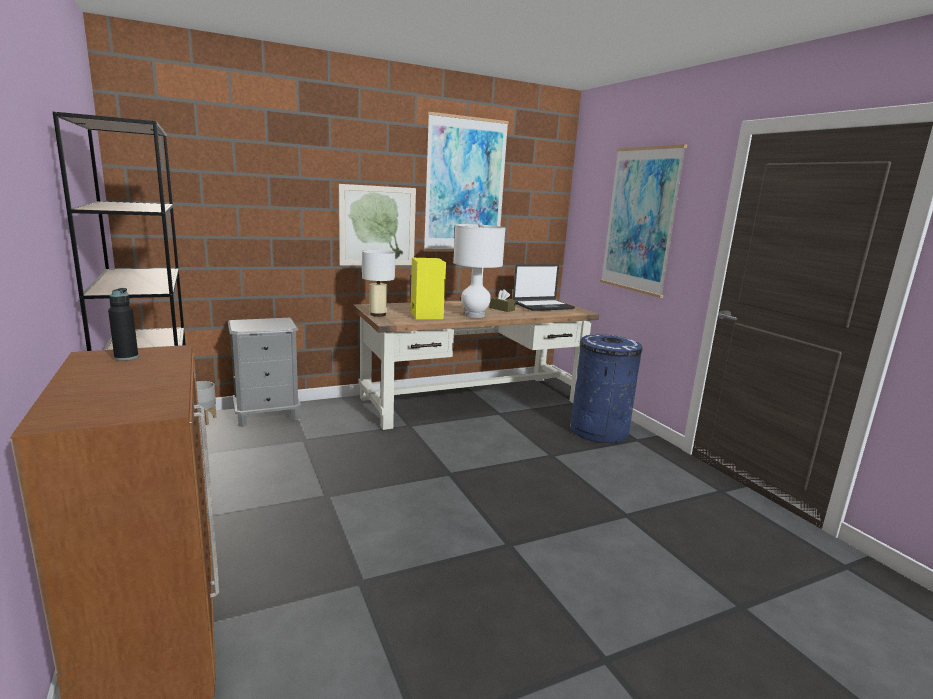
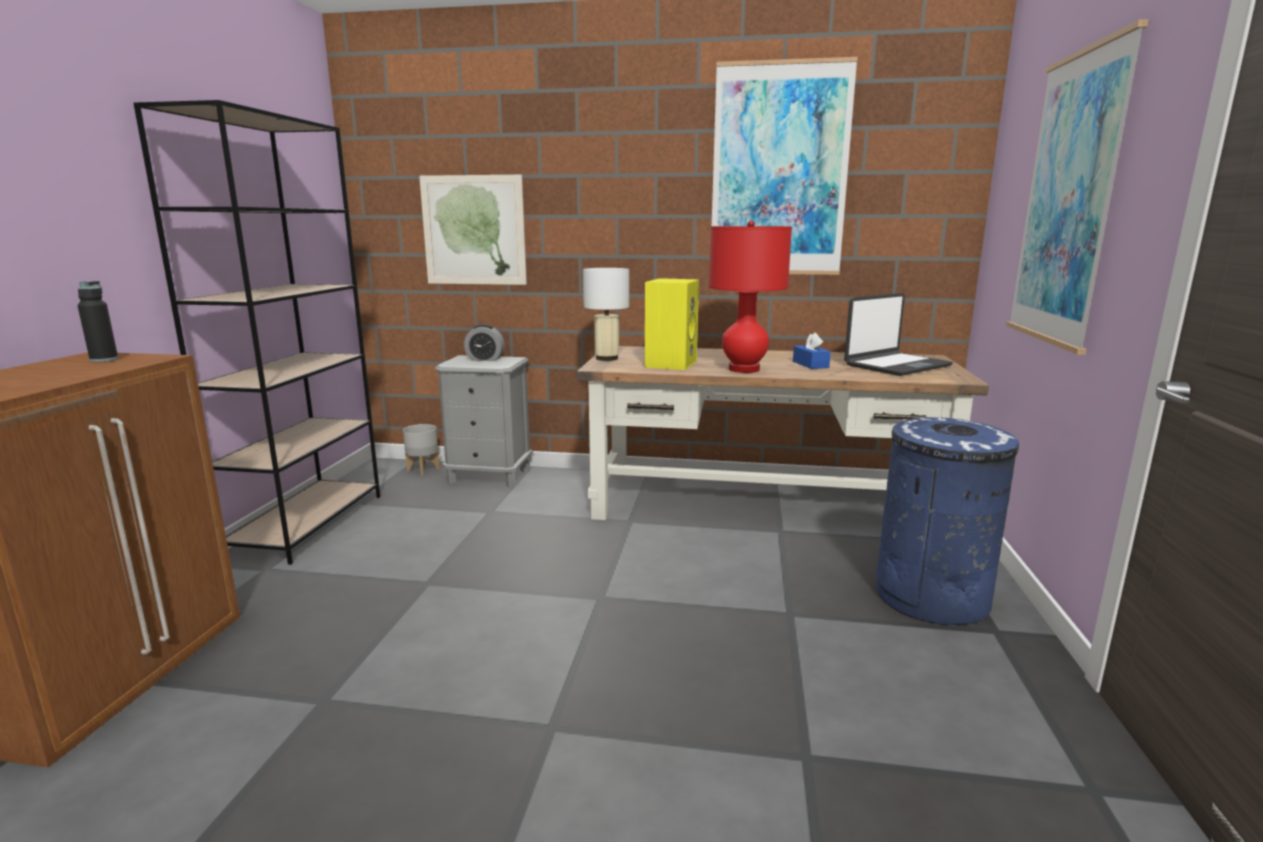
camera: 35 degrees right, 0 degrees up
picture [339,184,416,266] -> picture moved to [419,175,527,285]
white table lamp [453,222,506,318] -> red table lamp [709,220,792,373]
brown tissue box [489,289,516,312] -> blue tissue box [793,332,831,369]
laptop [513,264,575,311] -> laptop turned 45 degrees counterclockwise [844,293,953,376]
none -> alarm clock [464,324,505,361]

